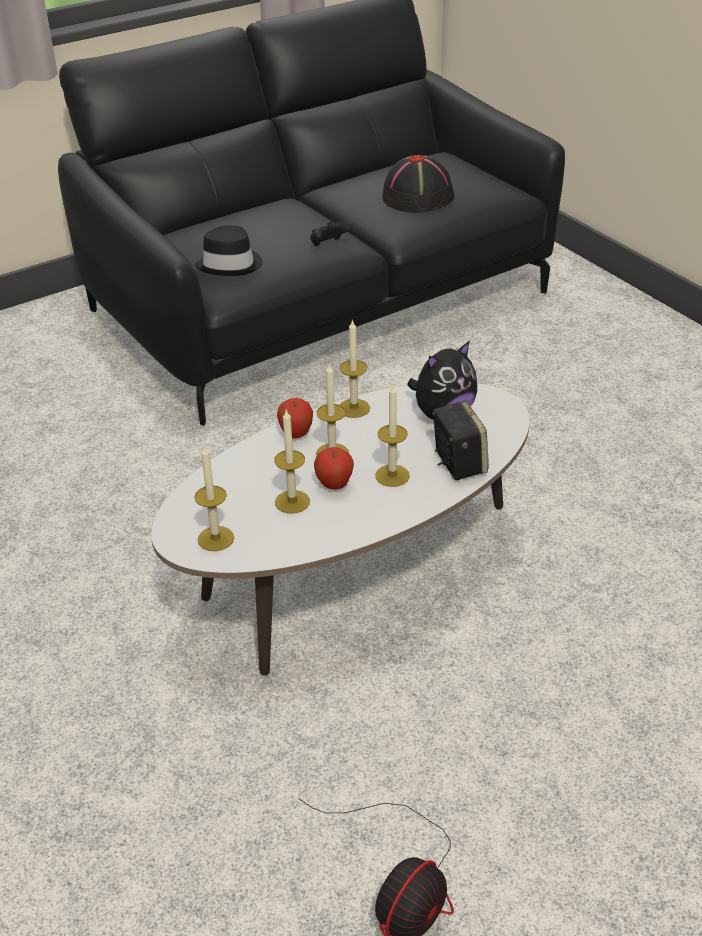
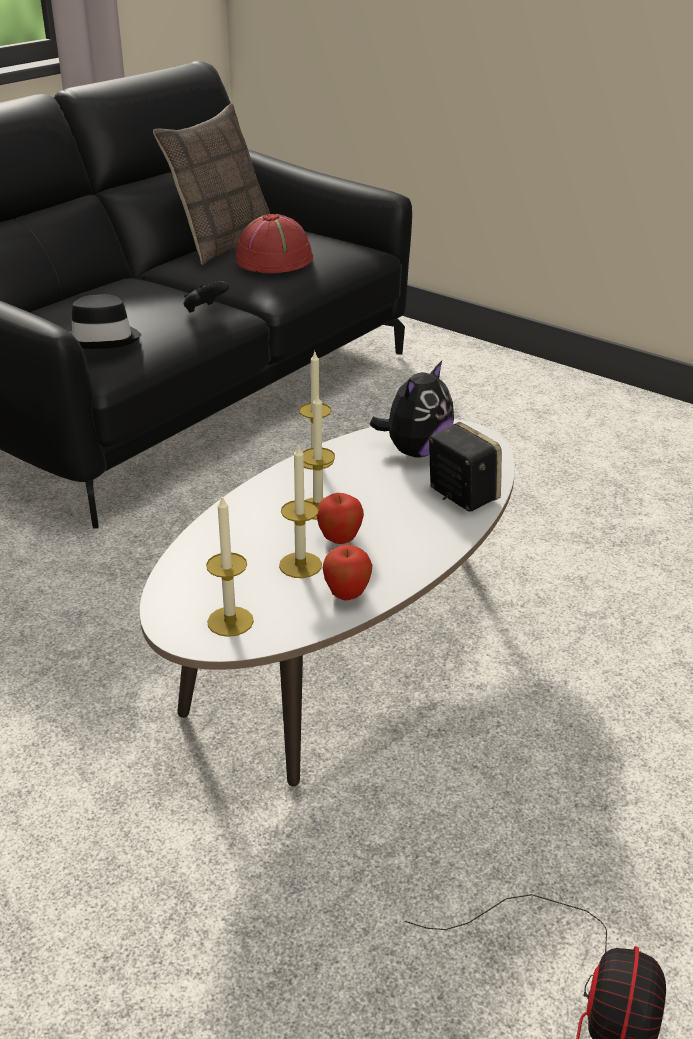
camera: 20 degrees left, 5 degrees down
apple [277,398,313,439] -> apple moved to [323,545,372,600]
candle [375,385,410,487] -> none
black hat [382,155,455,213] -> red hat [236,214,313,273]
none -> pillow [153,103,270,265]

